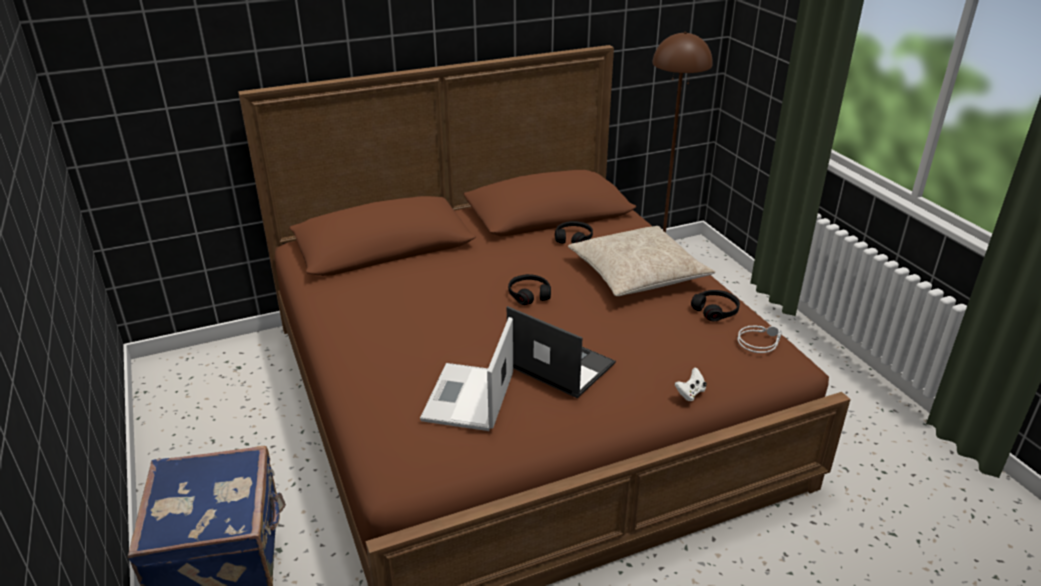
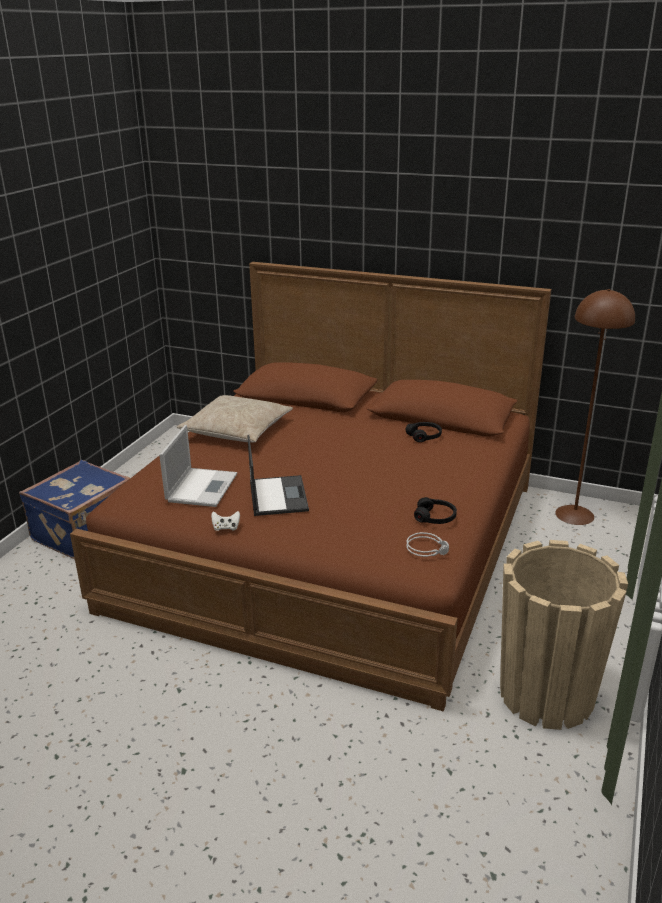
camera: 45 degrees right, 5 degrees down
laptop [420,317,513,431] -> laptop turned 135 degrees clockwise [159,425,237,507]
black headphones [508,274,551,305] -> none
beige pillow [568,226,715,296] -> beige pillow moved to [177,395,293,443]
white game controller [675,368,707,401] -> white game controller moved to [211,511,240,531]
none -> beige planter [500,540,628,730]

